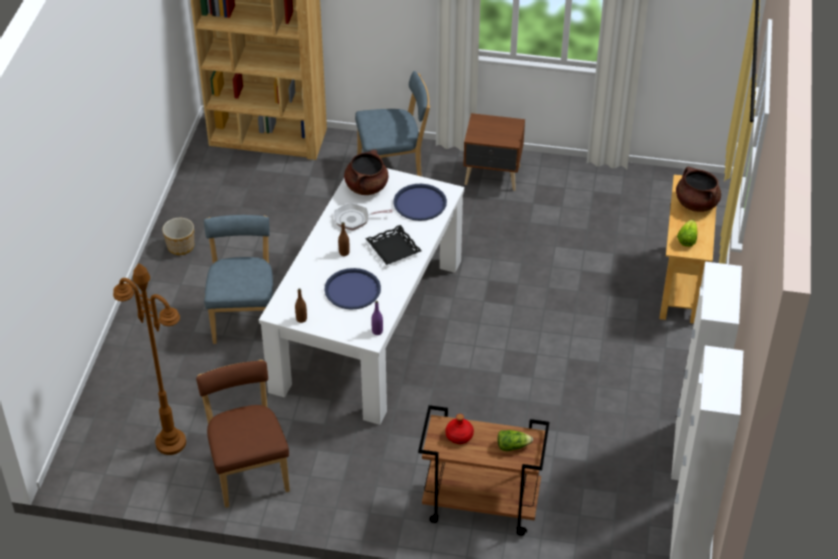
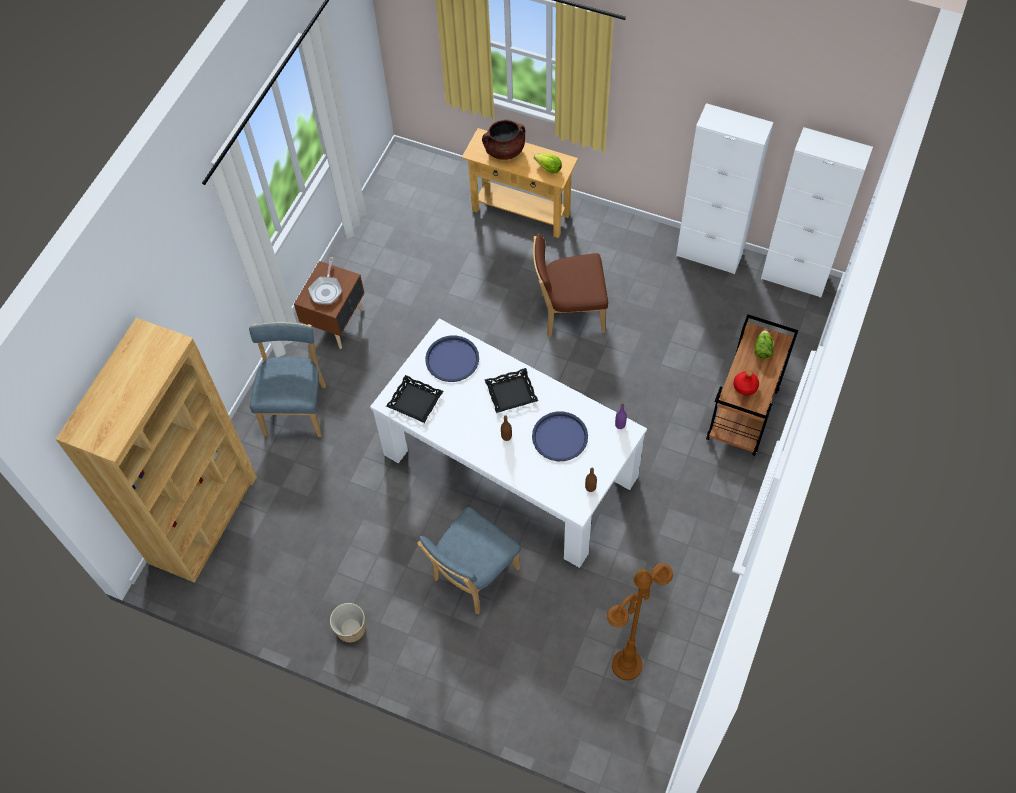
camera: 75 degrees left, 15 degrees up
brown chair [196,360,290,508] -> brown chair moved to [533,233,608,337]
blue chair [204,215,273,344] -> blue chair turned 60 degrees counterclockwise [417,507,521,614]
frying pan [334,203,393,231] -> frying pan moved to [308,257,342,304]
brown cooking pot [344,149,388,195] -> black tray [386,375,443,423]

